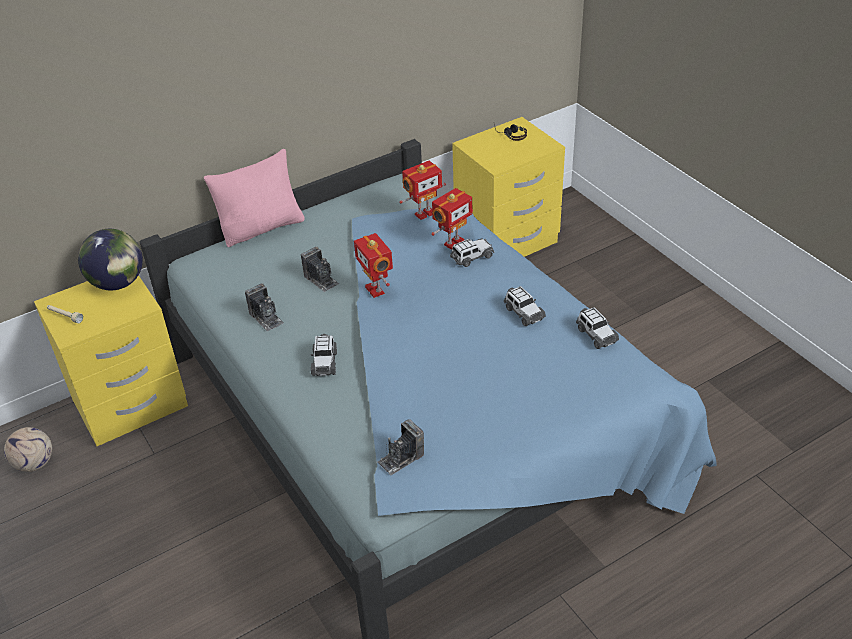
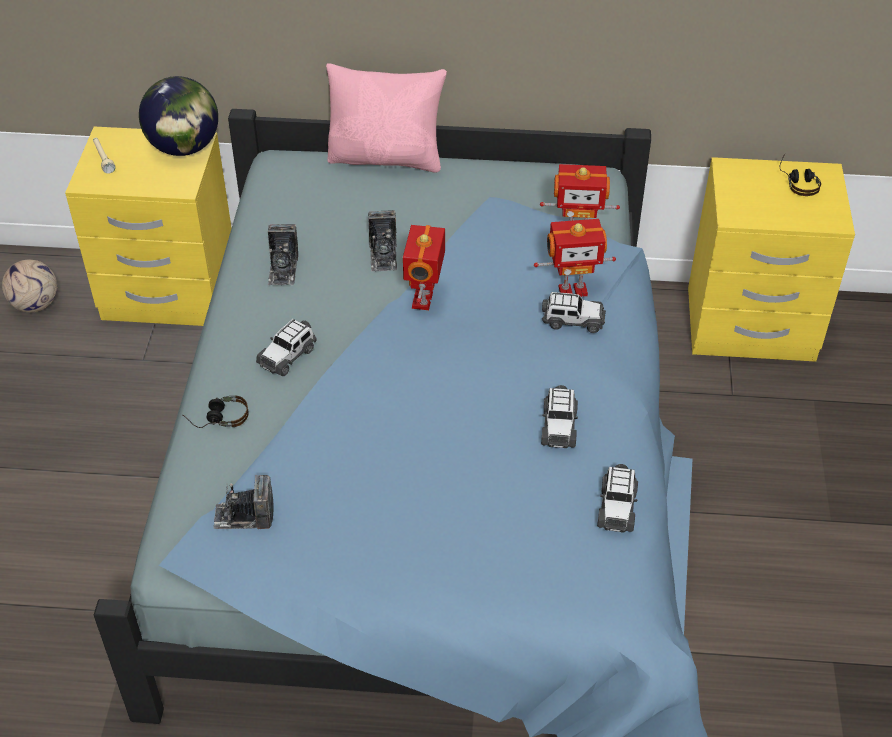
camera: 35 degrees right, 5 degrees up
none -> headphones [183,396,249,428]

